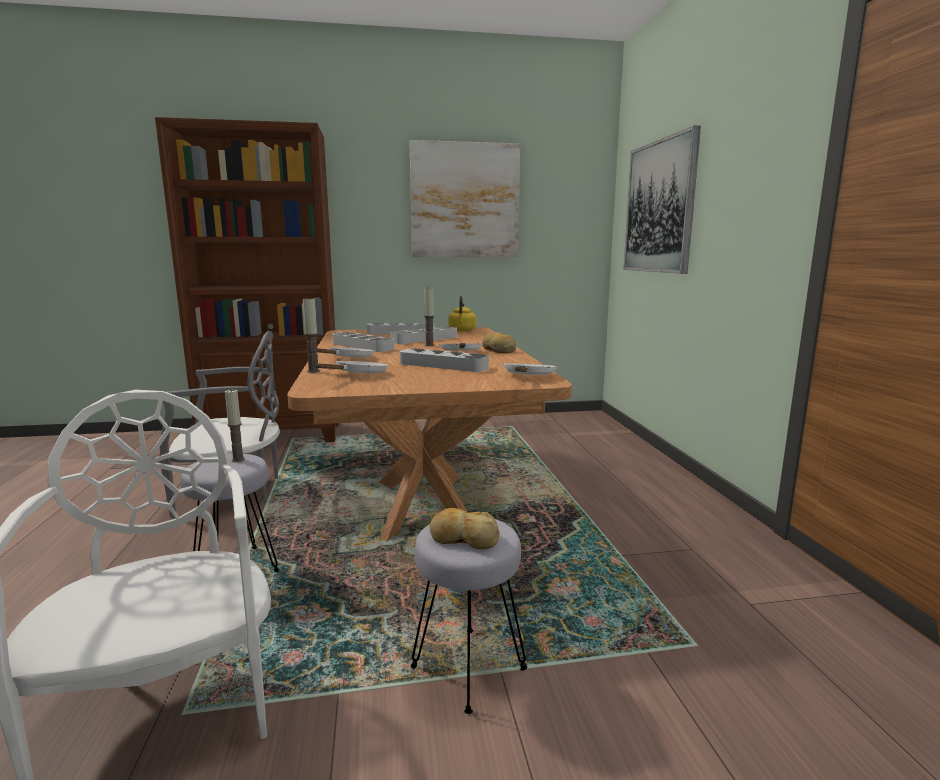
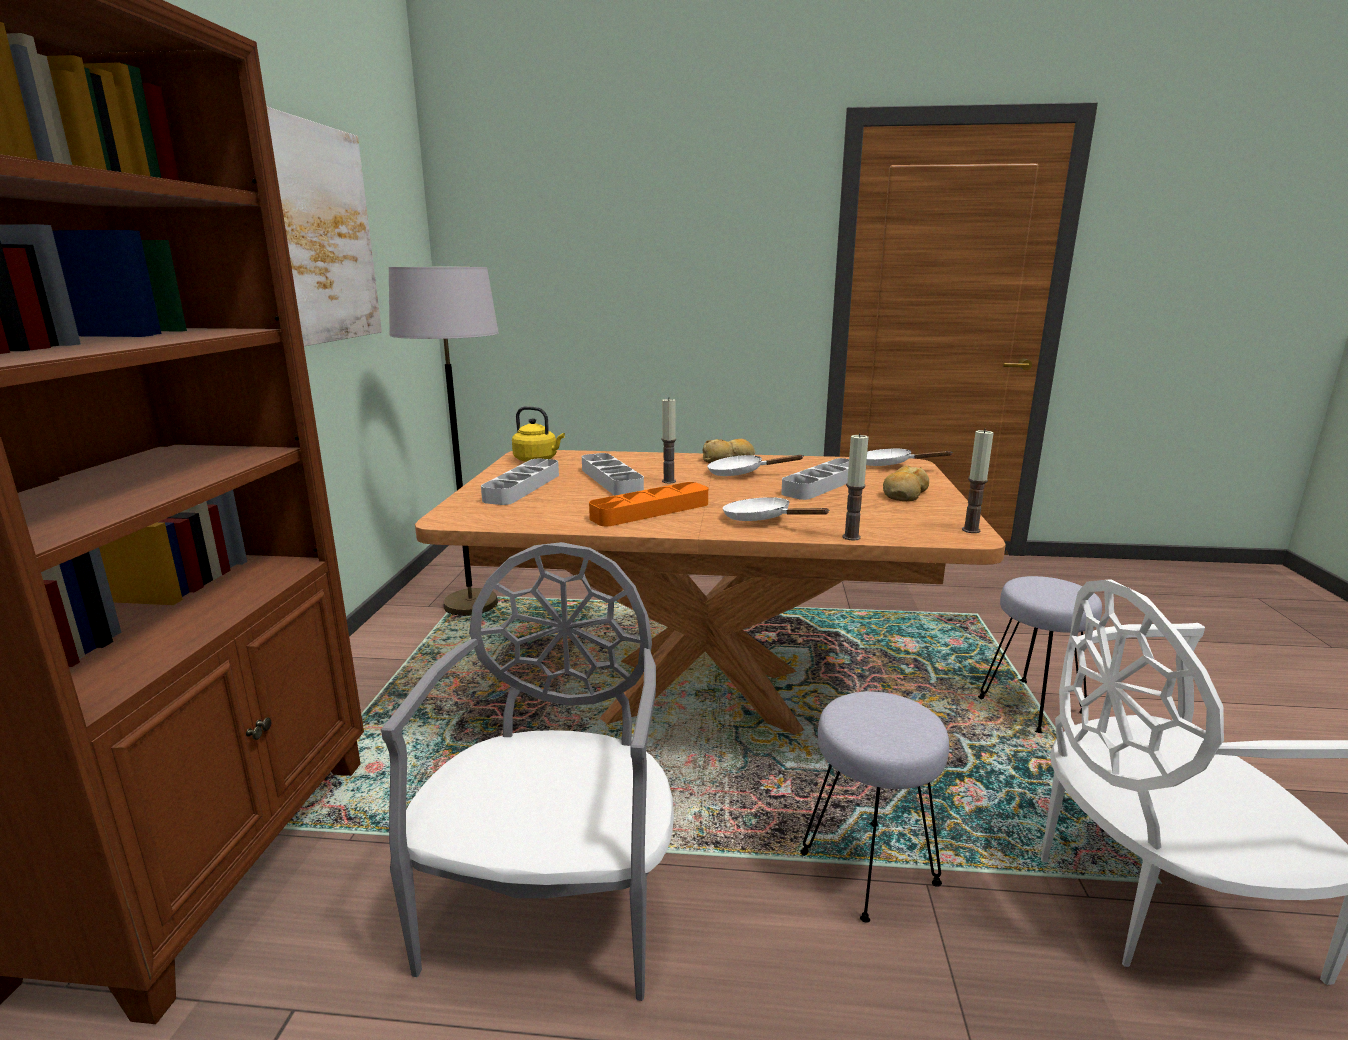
camera: 75 degrees left, 5 degrees up
candle [225,390,245,462] -> candle moved to [962,429,994,533]
white frying pan [315,361,388,373] -> none
grey tray [332,332,394,352] -> orange tray [589,482,708,526]
bread [429,508,500,549] -> bread moved to [883,465,929,501]
picture [623,126,701,274] -> none
none -> grey floor lamp [389,267,499,616]

